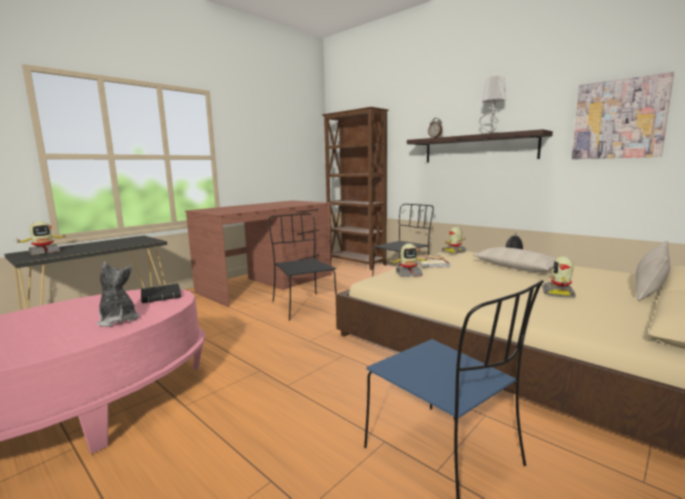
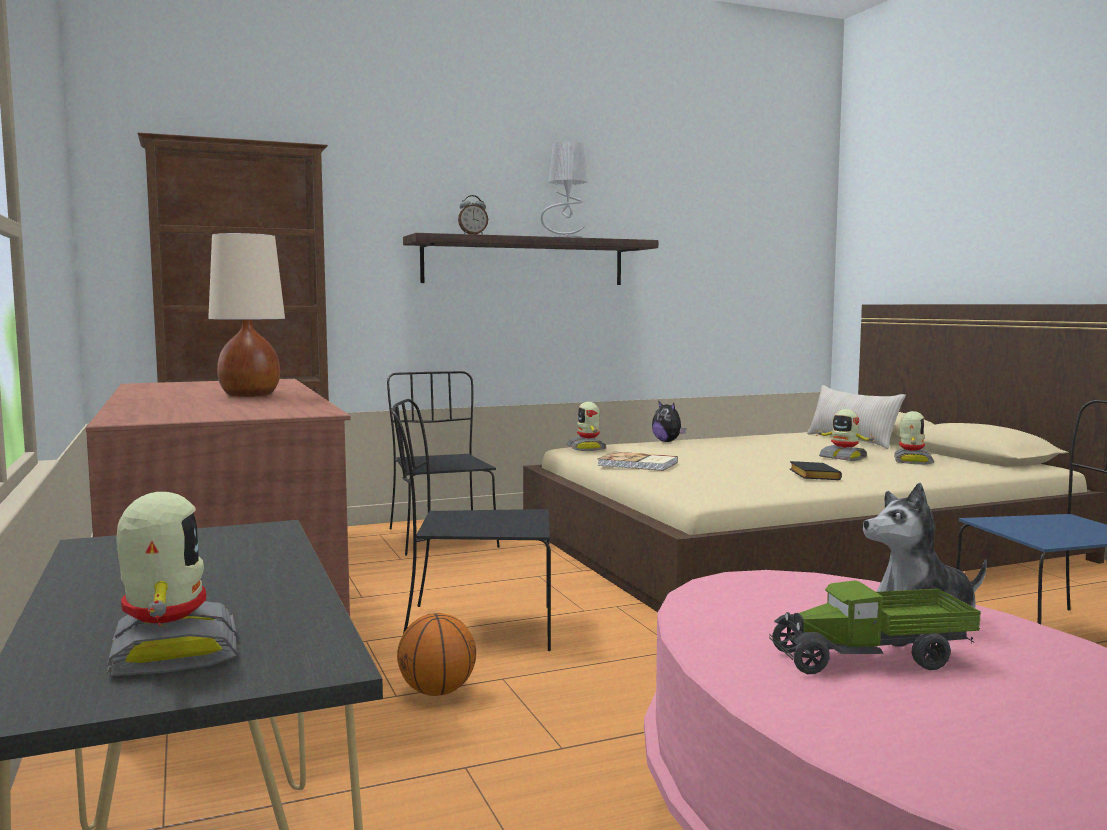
camera: 65 degrees left, 5 degrees down
black book [141,284,181,303] -> black book moved to [790,461,842,480]
toy robot [389,243,428,277] -> toy robot moved to [894,411,934,465]
beige pillow [473,247,556,273] -> none
picture [572,72,674,159] -> none
none -> beige table lamp [208,233,285,397]
none -> basketball [397,613,476,696]
none -> toy truck [769,580,981,674]

